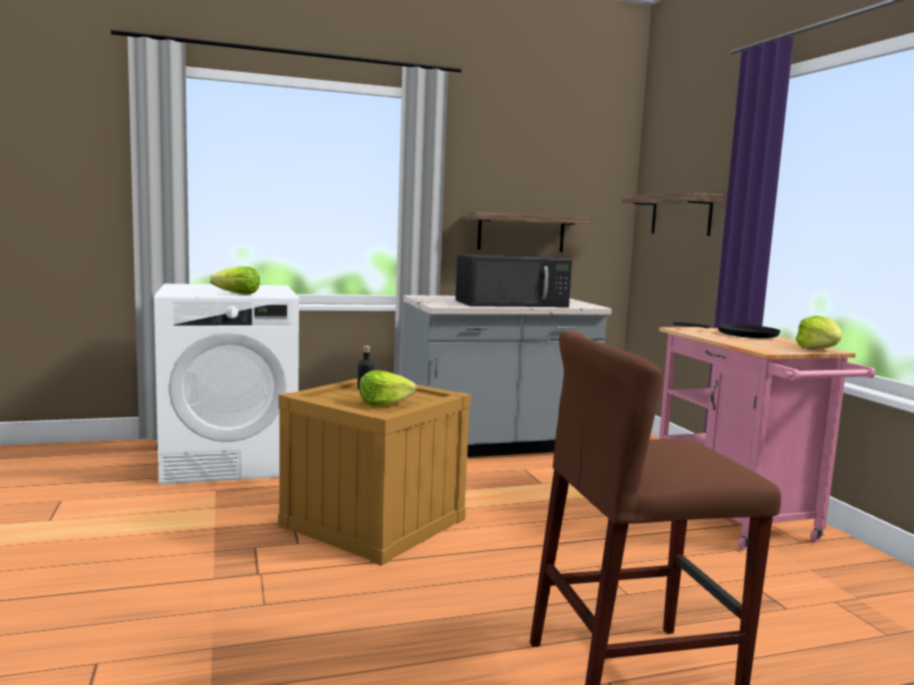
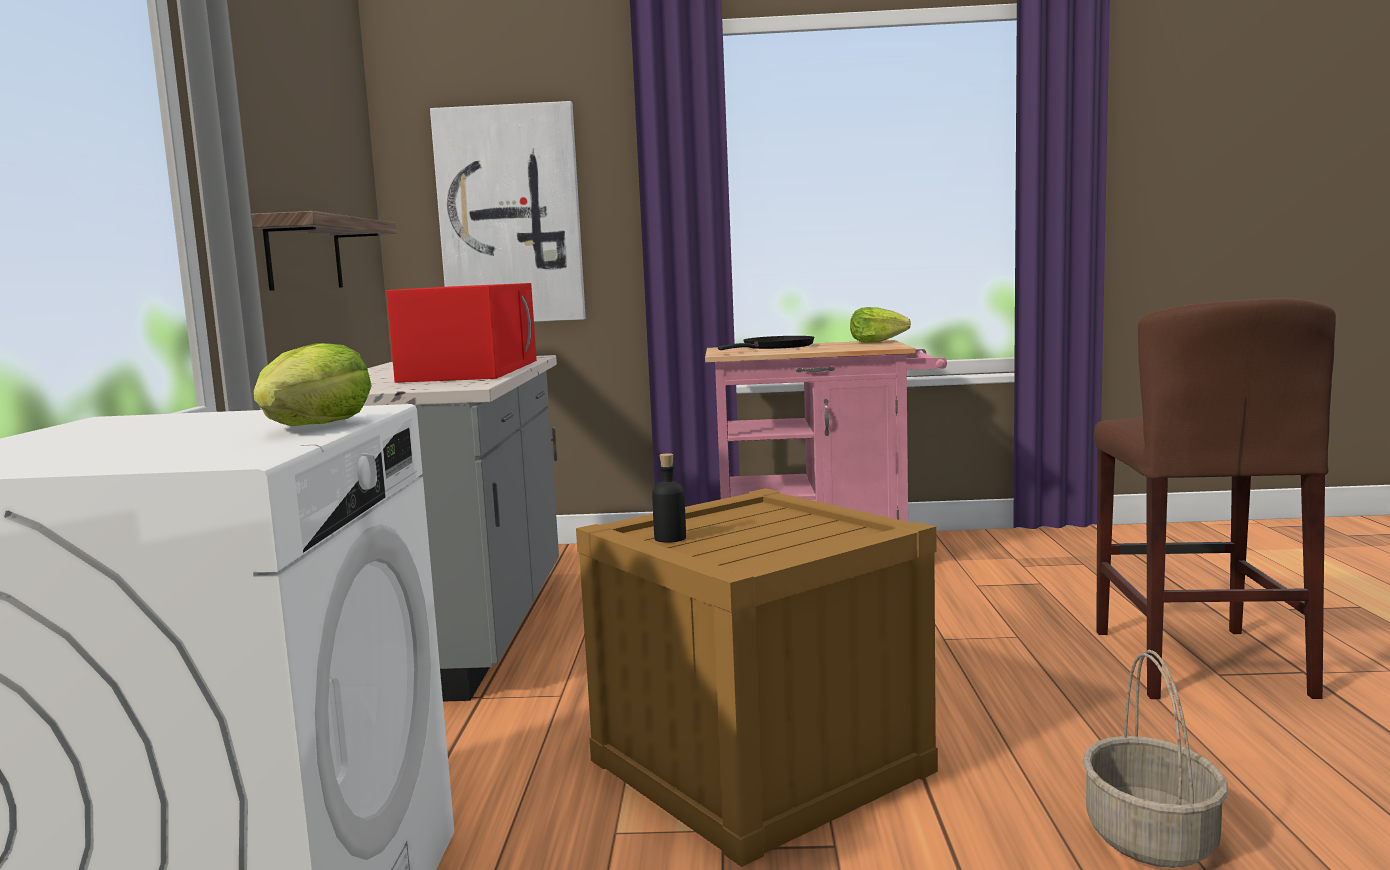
camera: 70 degrees left, 0 degrees up
lettuce [359,370,417,406] -> none
black microwave [455,254,572,307] -> red microwave [386,283,537,383]
shelf [621,193,724,236] -> picture [430,101,586,322]
none -> basket [1082,650,1228,868]

